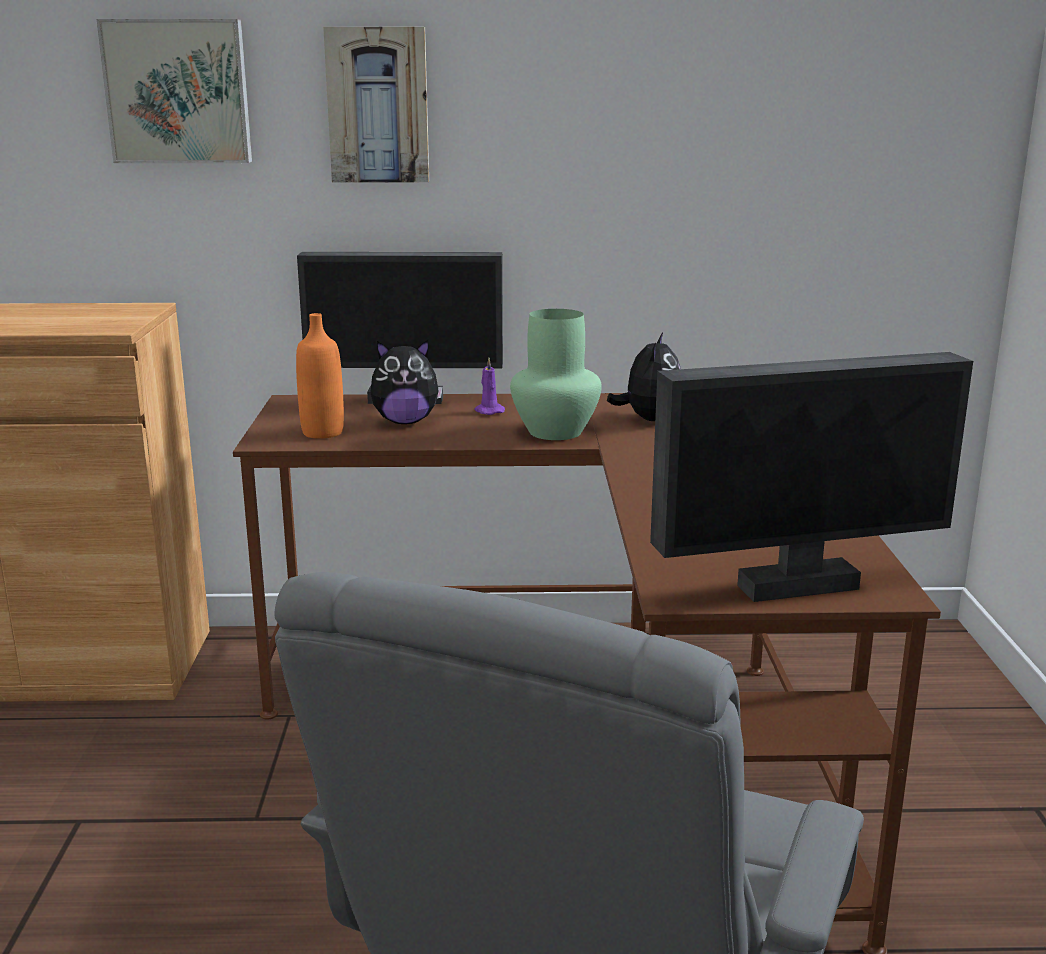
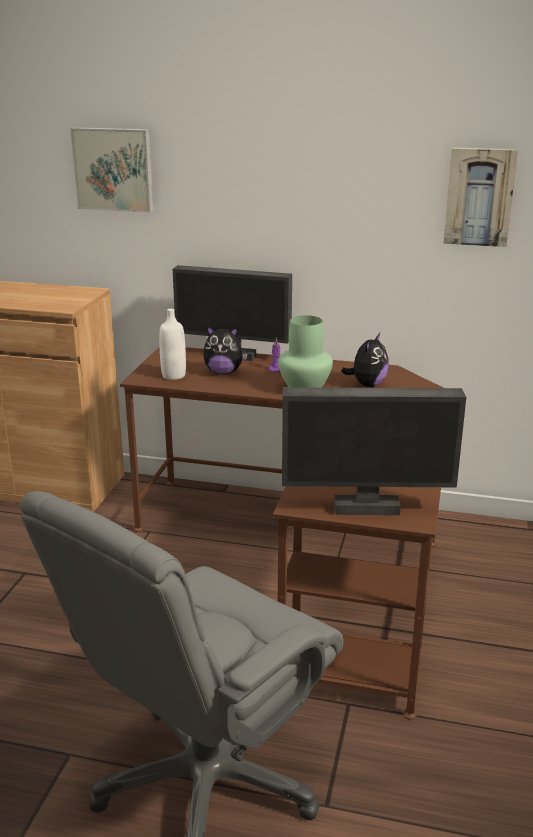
camera: 15 degrees right, 5 degrees up
orange bottle [296,313,344,439] -> white bottle [159,309,186,380]
picture [323,27,429,183] -> picture moved to [444,147,518,247]

